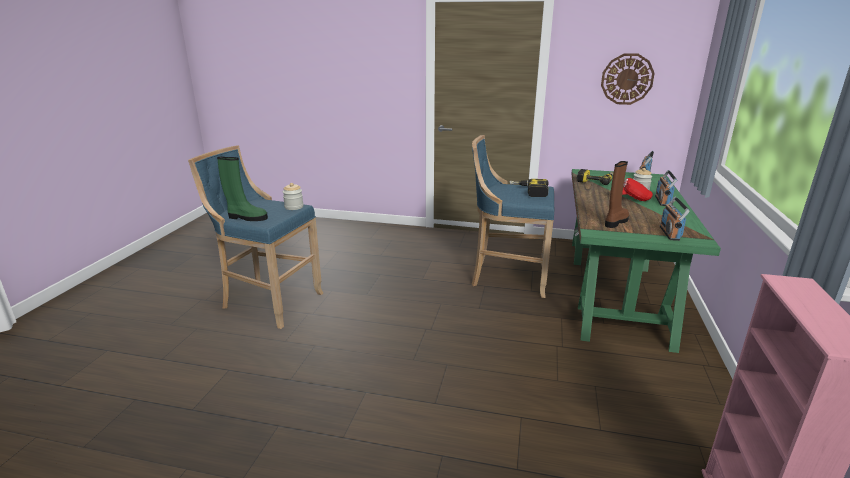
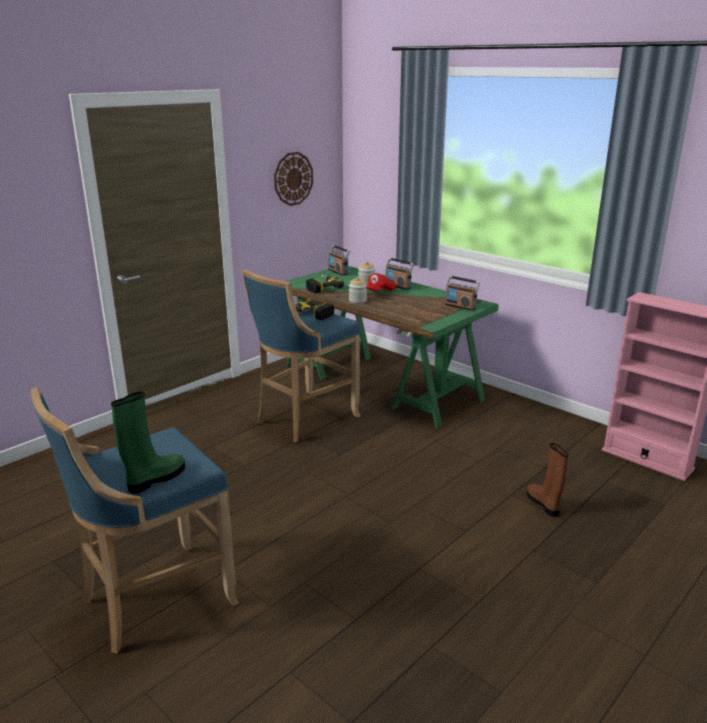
camera: 60 degrees left, 0 degrees up
jar [283,183,304,210] -> jar moved to [349,277,367,303]
brown boot [605,161,629,228] -> brown boot moved to [526,443,568,517]

